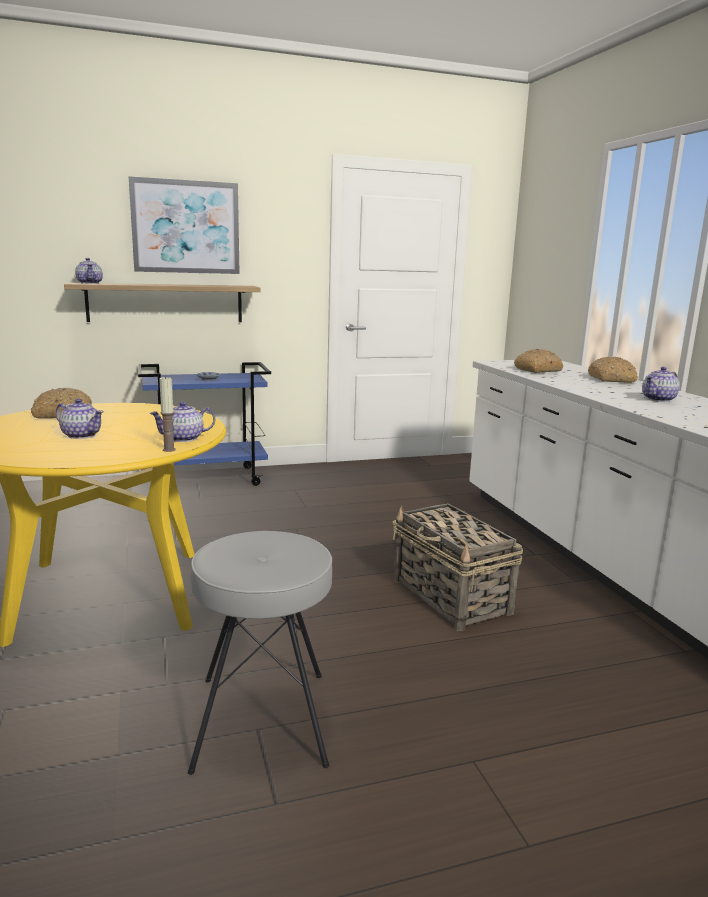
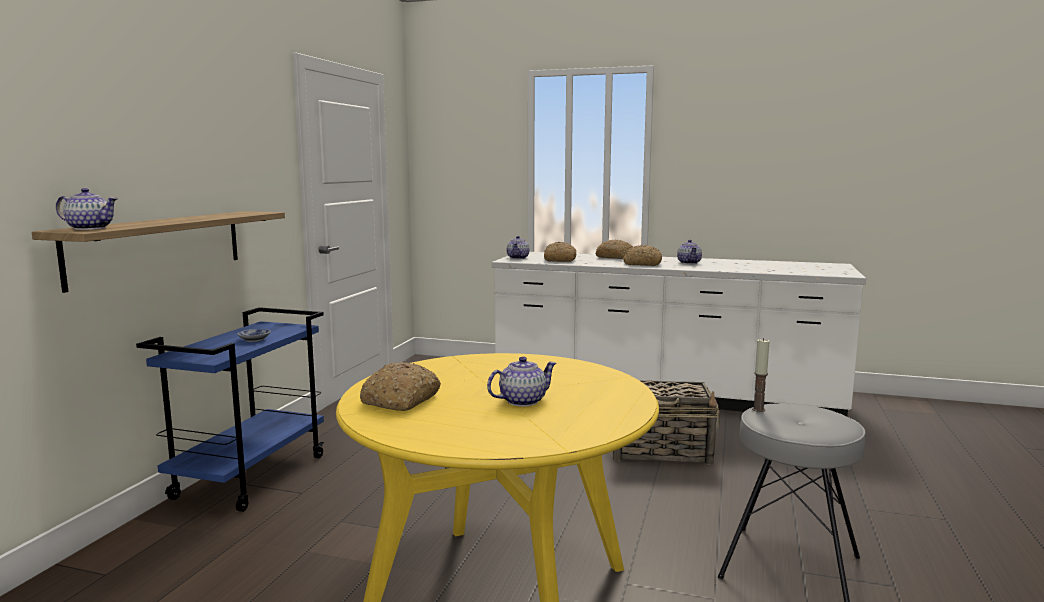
camera: 55 degrees left, 5 degrees down
picture [129,176,240,274] -> none
teapot [150,402,215,442] -> teapot moved to [507,236,530,259]
candle [159,376,176,452] -> candle moved to [752,338,770,412]
none -> bread [623,245,662,266]

